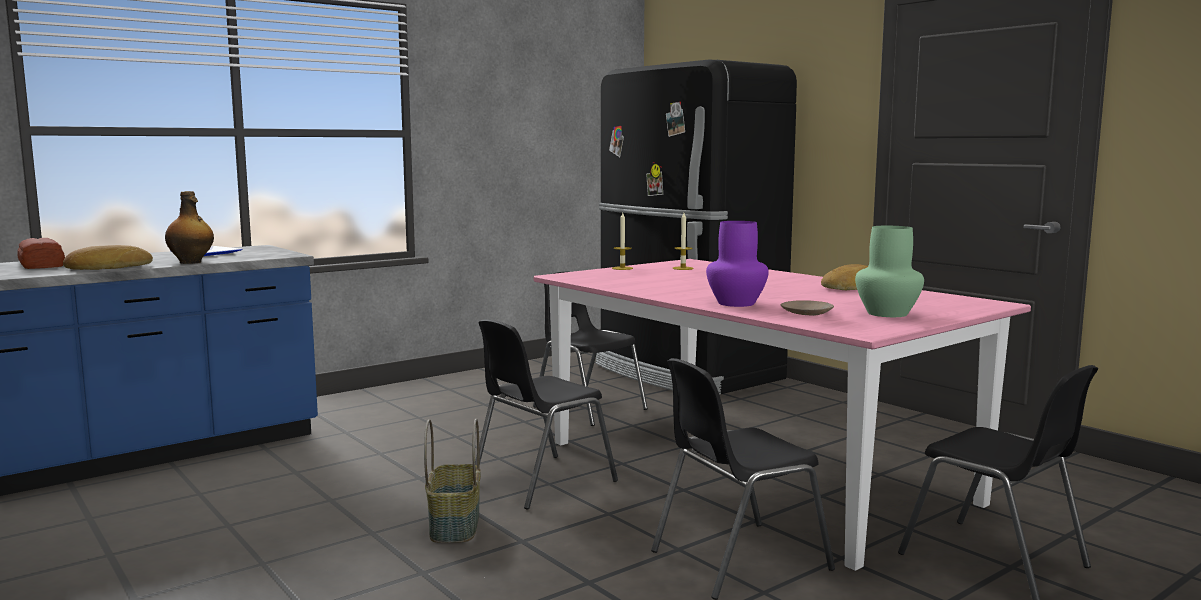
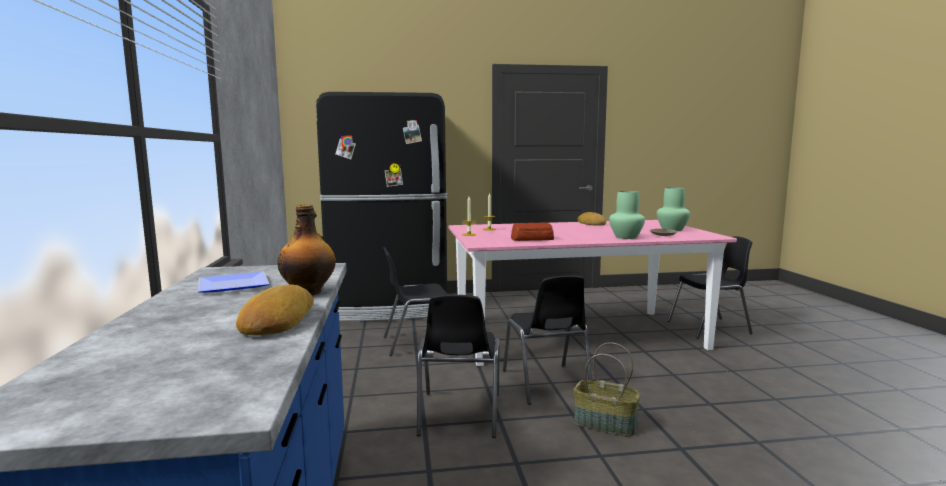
camera: 60 degrees left, 0 degrees up
bread [17,238,65,269] -> bread moved to [511,222,554,241]
black chair [651,358,835,600] -> black chair moved to [417,295,499,438]
purple vase [706,221,769,307] -> green vase [609,191,645,239]

